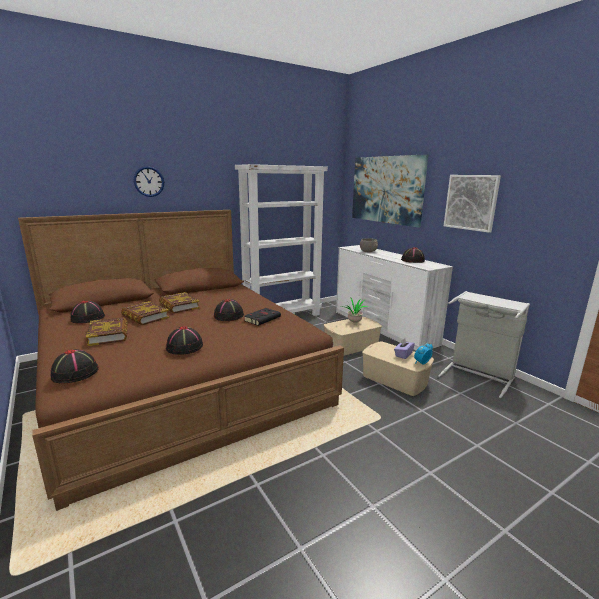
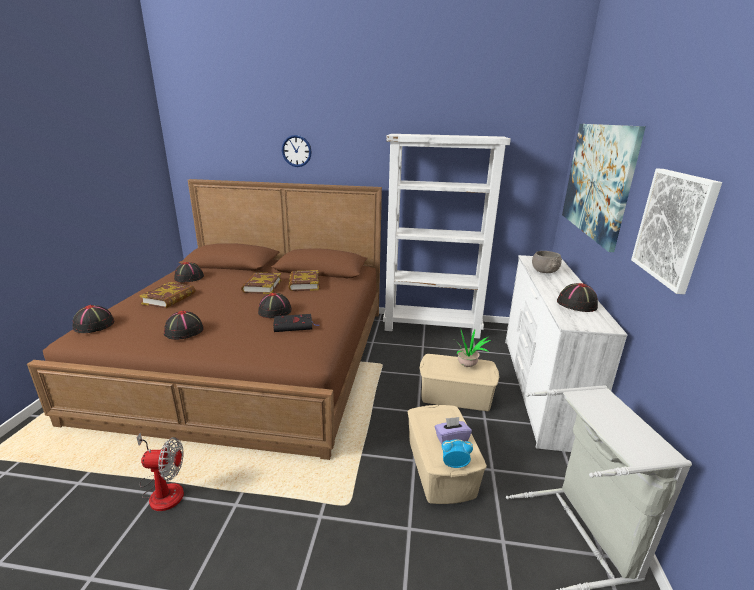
camera: 40 degrees right, 5 degrees up
book [121,301,169,325] -> book moved to [288,270,319,291]
none -> fan [137,433,184,511]

